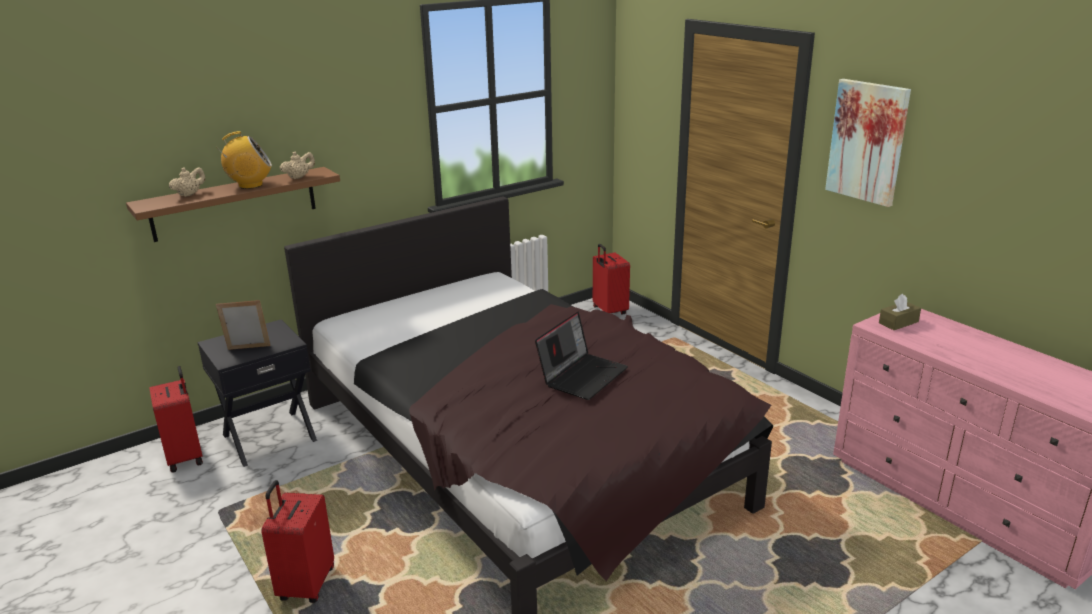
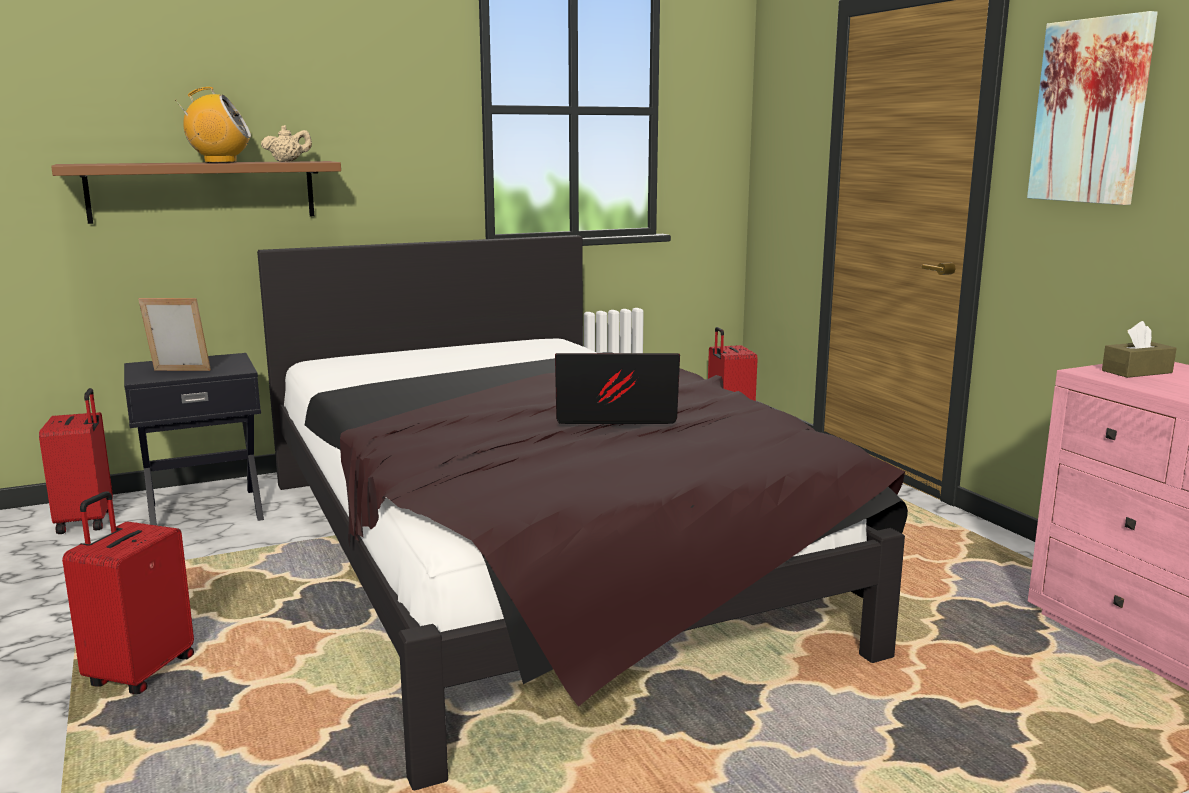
camera: 10 degrees right, 10 degrees down
beige teapot [169,167,205,197] -> none
laptop [535,311,628,400] -> laptop turned 135 degrees counterclockwise [555,353,680,424]

